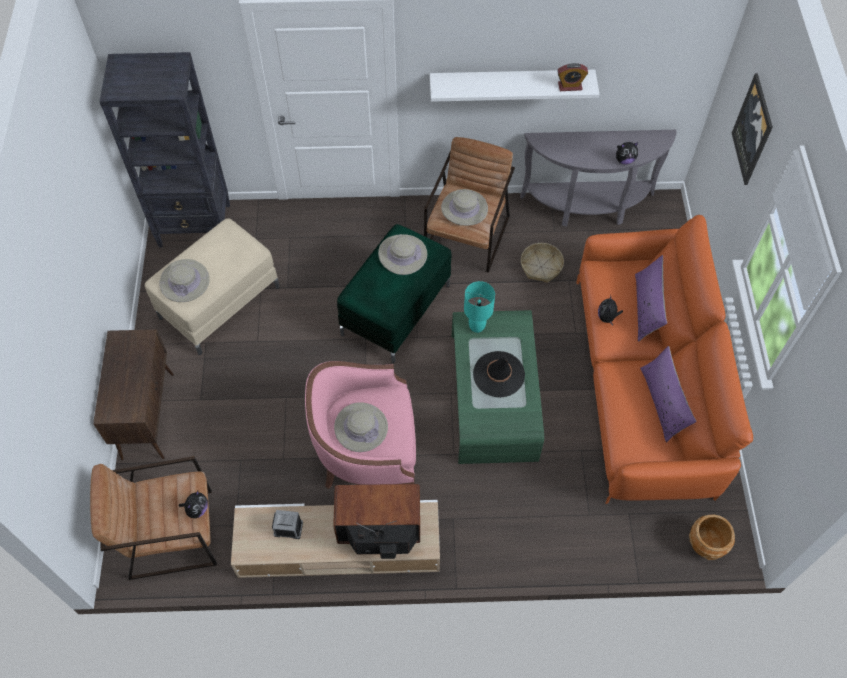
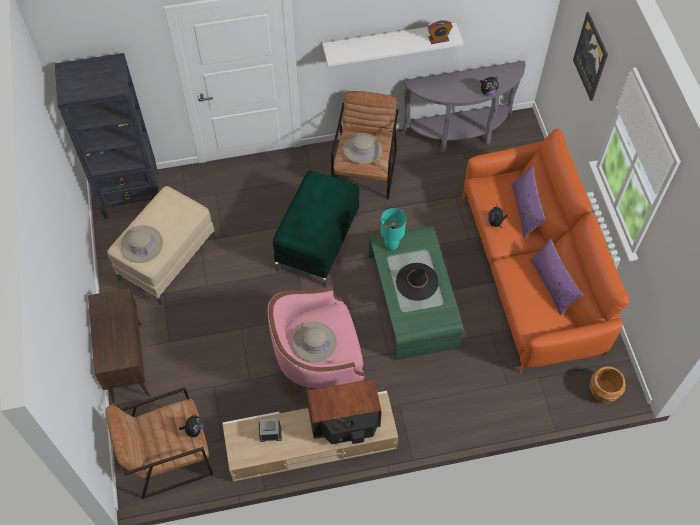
camera: 10 degrees left, 0 degrees up
beige hat [378,234,427,275] -> none
basket [521,243,564,283] -> none

